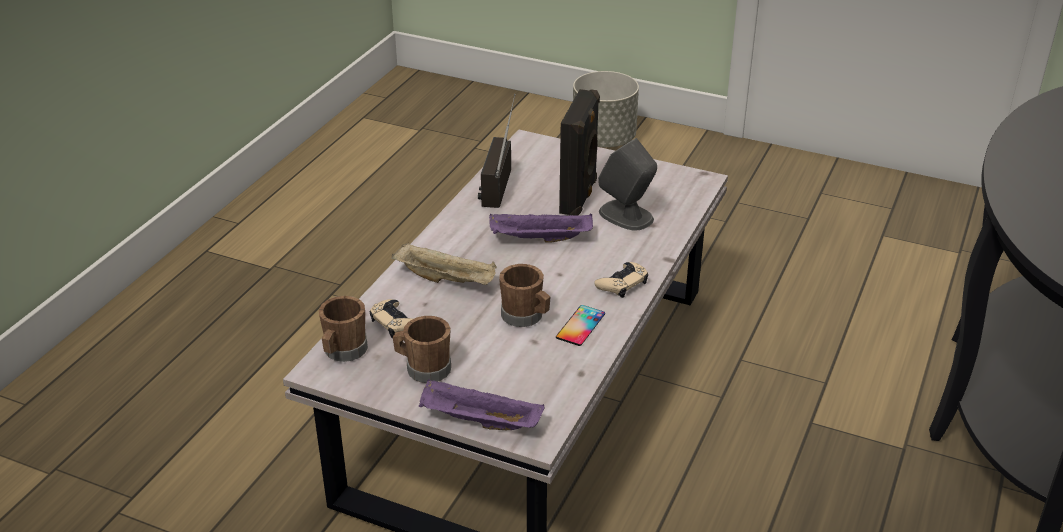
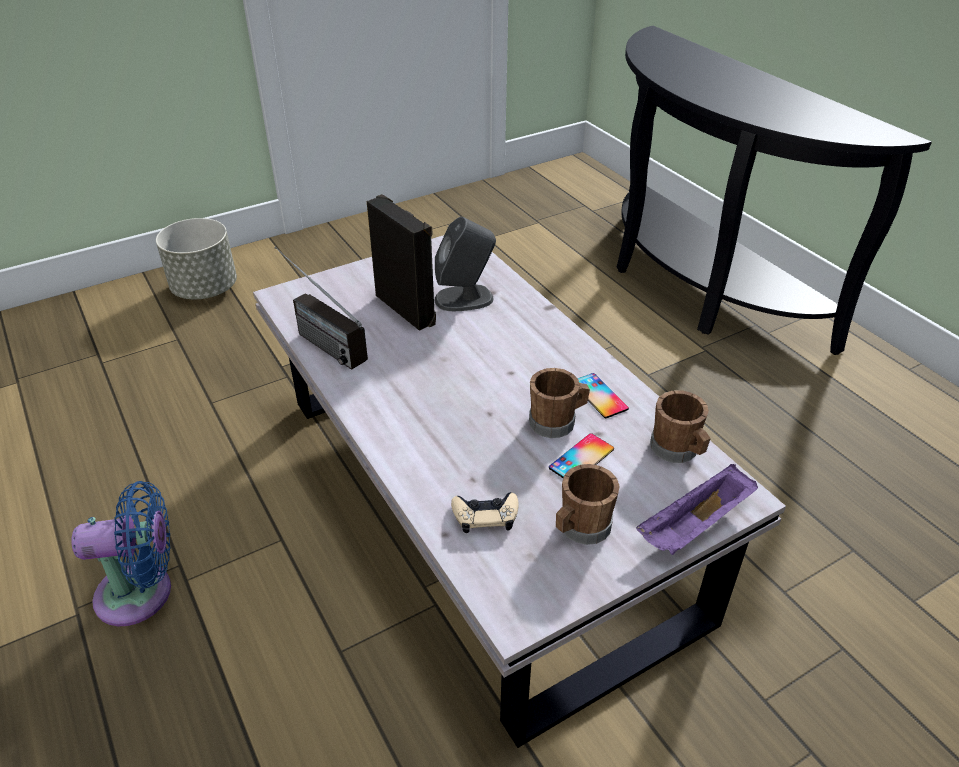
camera: 55 degrees left, 5 degrees up
brown mug [319,296,368,362] -> brown mug moved to [650,390,711,463]
beige tray [391,243,497,285] -> none
purple tray [489,213,593,243] -> none
beige game controller [594,262,648,298] -> none
none -> blue fan [71,481,171,626]
none -> phone [549,433,614,478]

